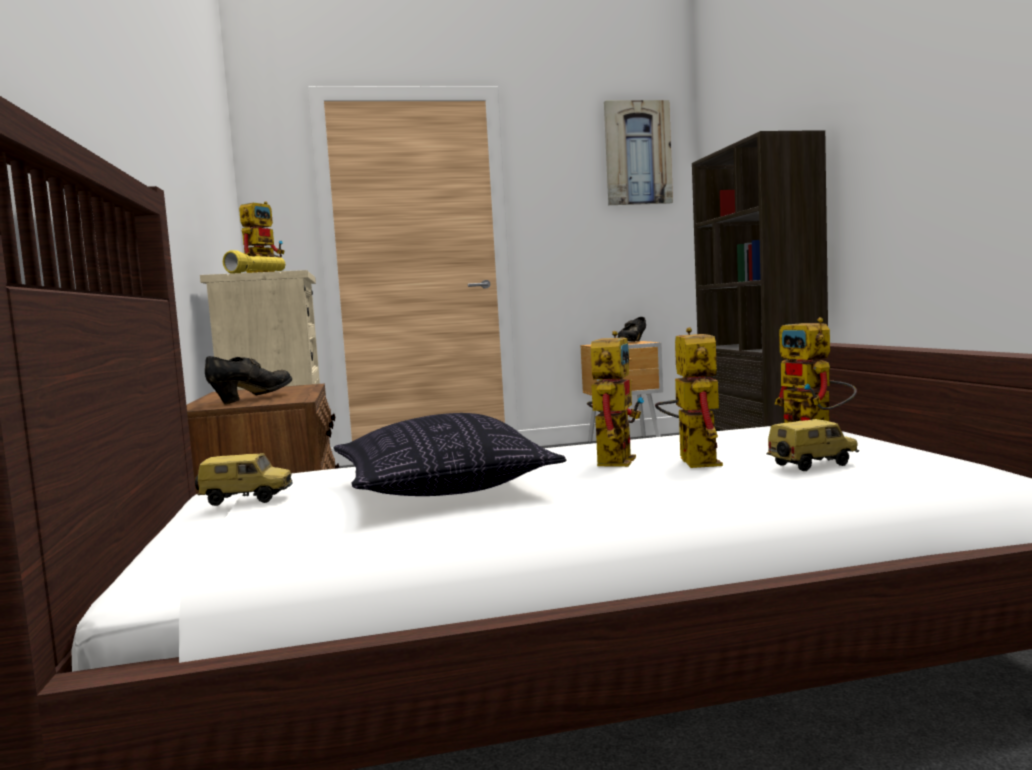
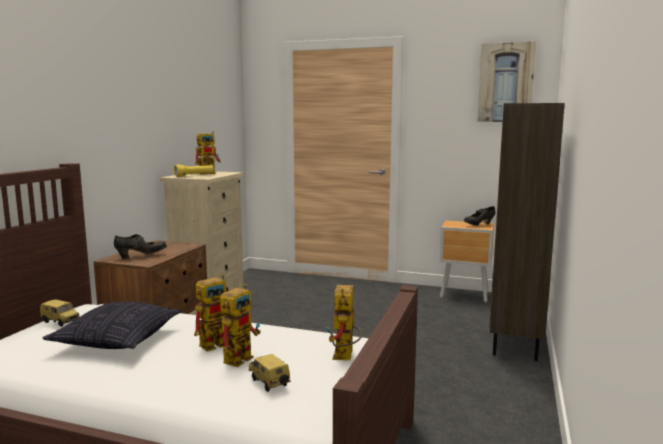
camera: 30 degrees right, 5 degrees up
toy car [767,419,859,471] -> toy car turned 135 degrees counterclockwise [248,354,291,392]

